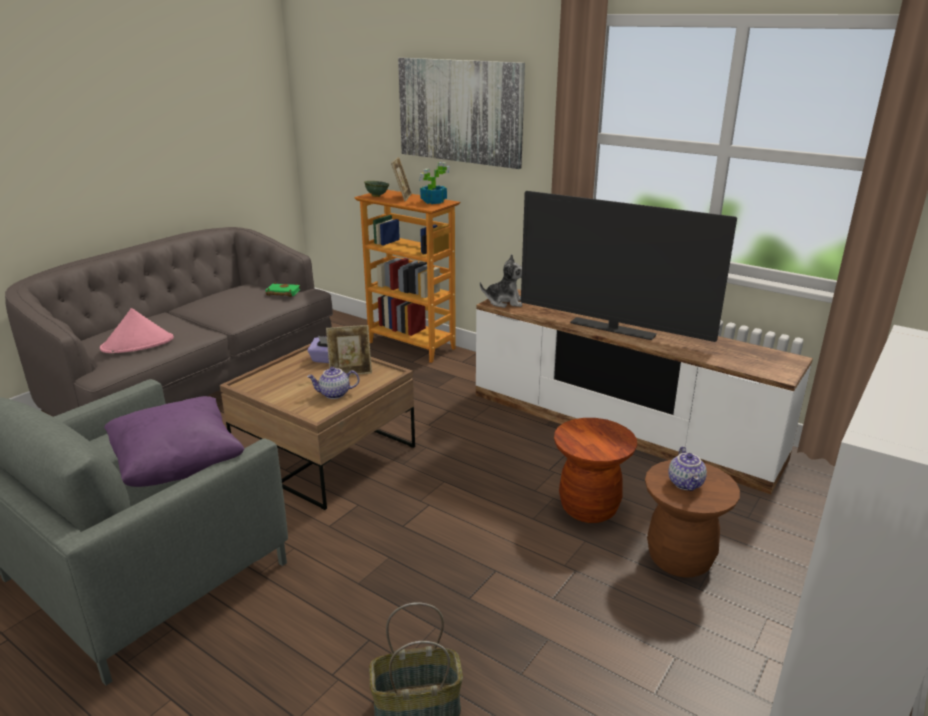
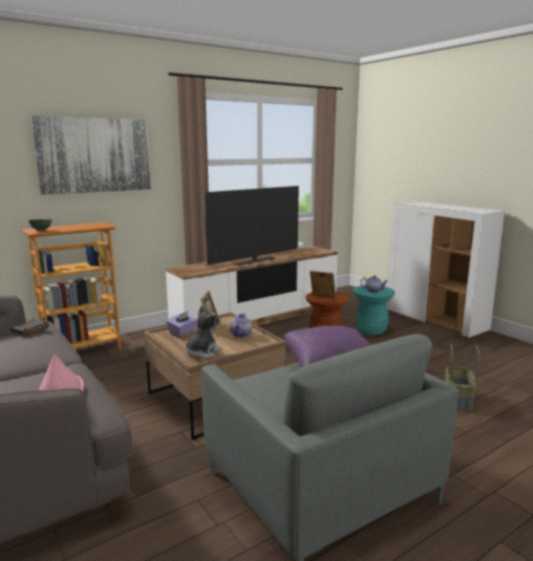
camera: 70 degrees left, 10 degrees down
green book [265,283,300,297] -> black book [10,318,49,336]
picture frame [391,157,412,201] -> picture frame moved to [310,271,336,298]
potted plant [419,162,450,204] -> none
plush toy [480,254,522,308] -> plush toy moved to [186,305,221,359]
brown stool [645,460,740,578] -> turquoise stool [353,285,395,335]

